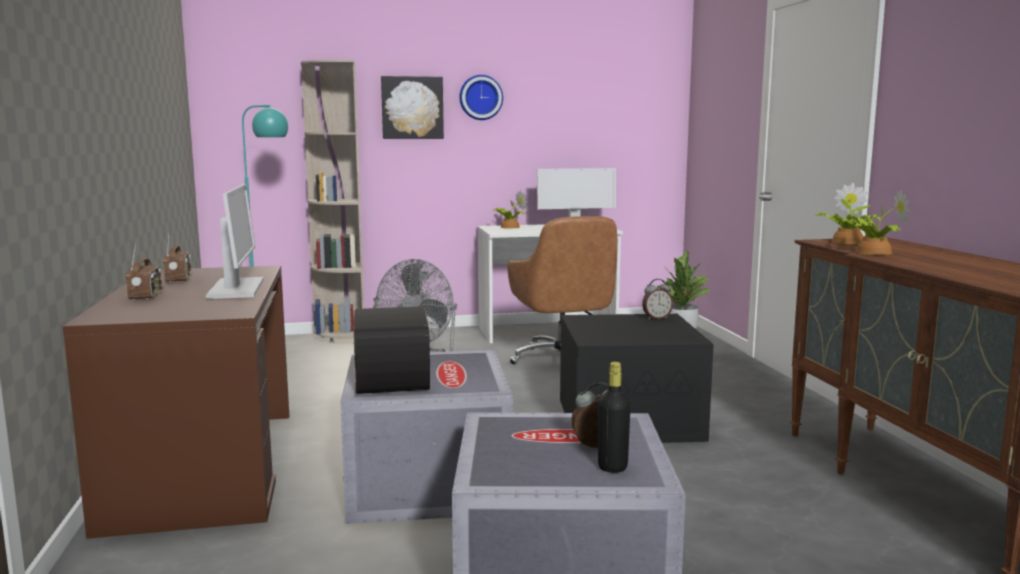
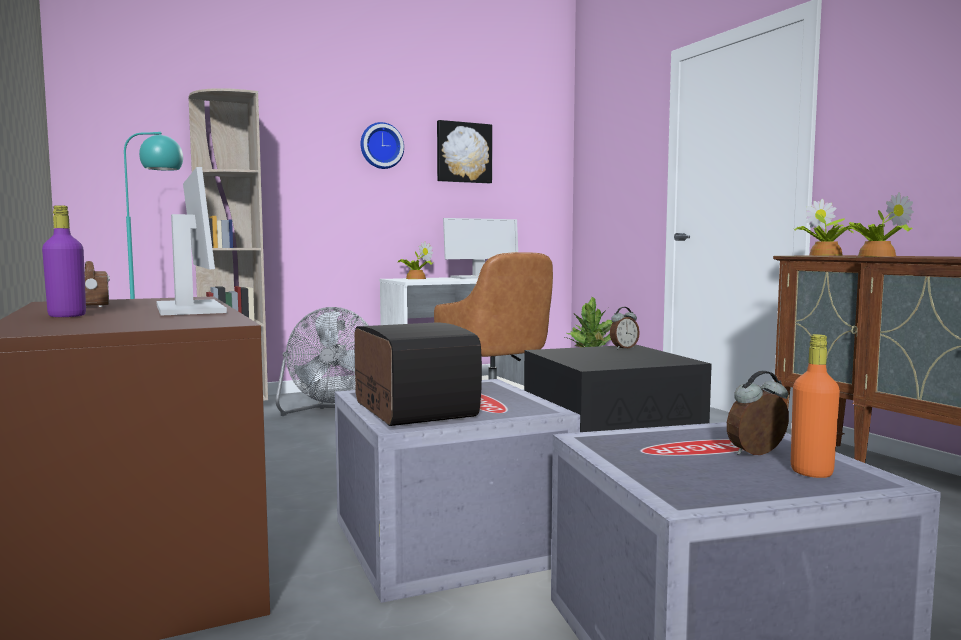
camera: 15 degrees left, 5 degrees down
radio [126,244,162,300] -> purple bottle [42,205,86,317]
picture [381,76,444,139] -> picture moved to [437,120,492,183]
black bottle [598,362,631,473] -> orange bottle [791,334,840,478]

